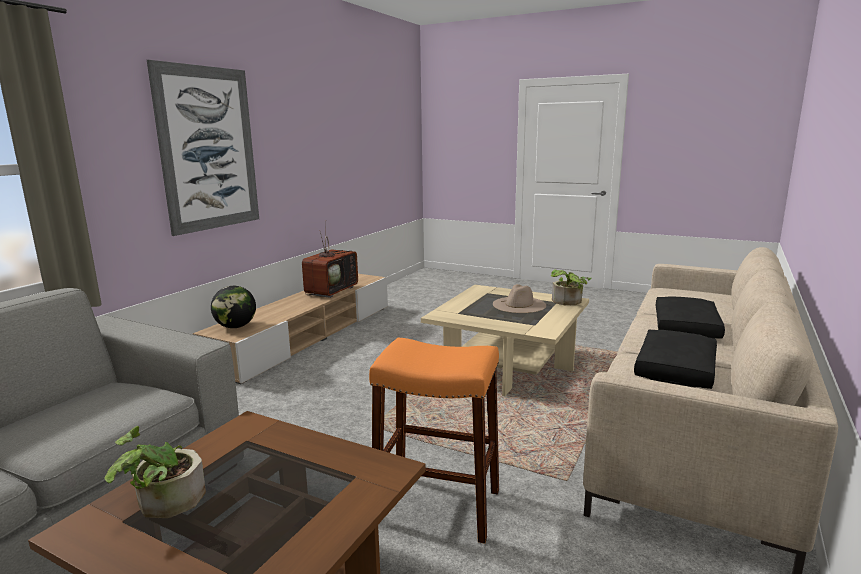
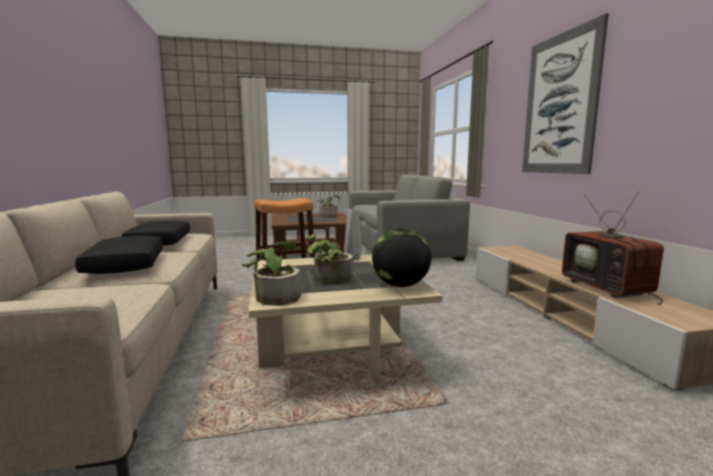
camera: 140 degrees right, 5 degrees down
globe [211,286,256,328] -> globe moved to [372,228,431,287]
beige hat [493,284,546,313] -> potted plant [306,233,353,285]
none -> grey vase [344,209,362,260]

